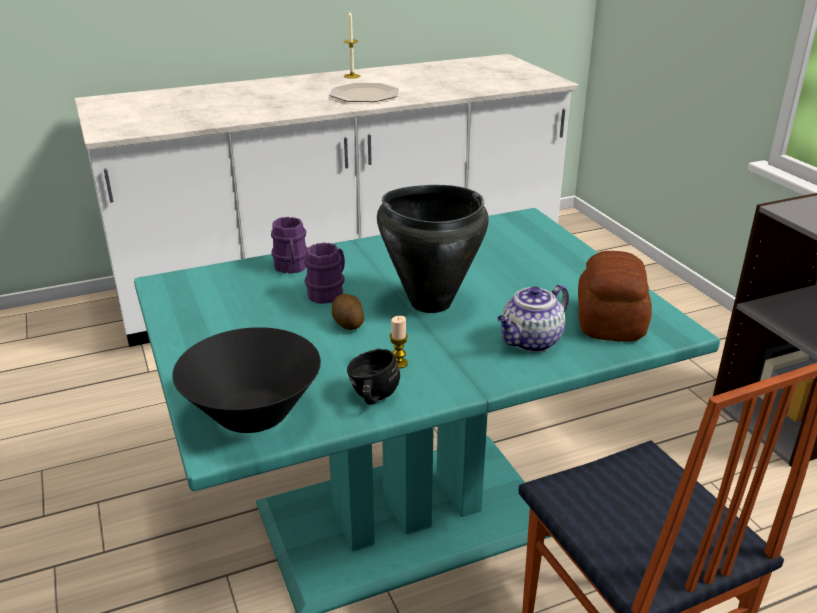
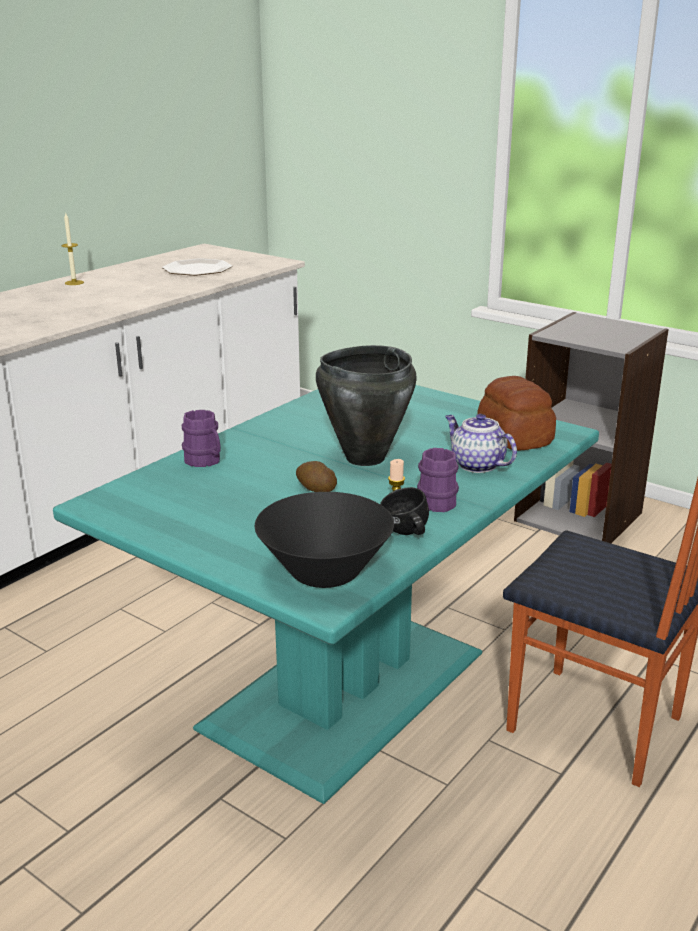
camera: 30 degrees left, 5 degrees down
purple mug [304,242,345,304] -> purple mug moved to [417,448,459,512]
plate [330,83,399,102] -> plate moved to [162,258,232,276]
teapot [497,284,569,352] -> teapot turned 120 degrees clockwise [445,414,517,473]

